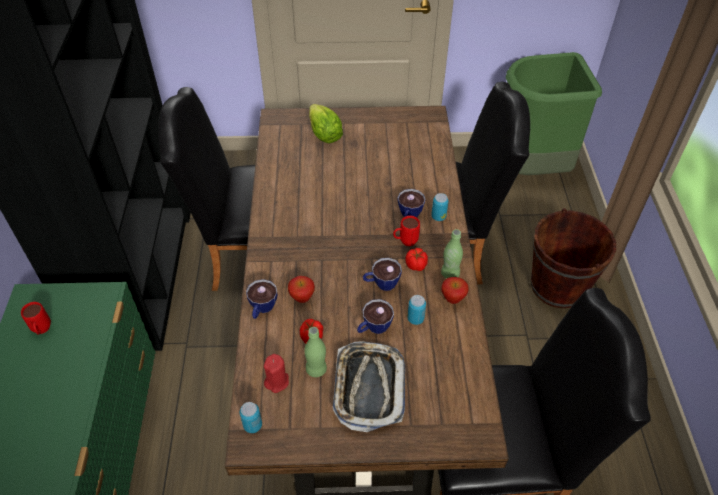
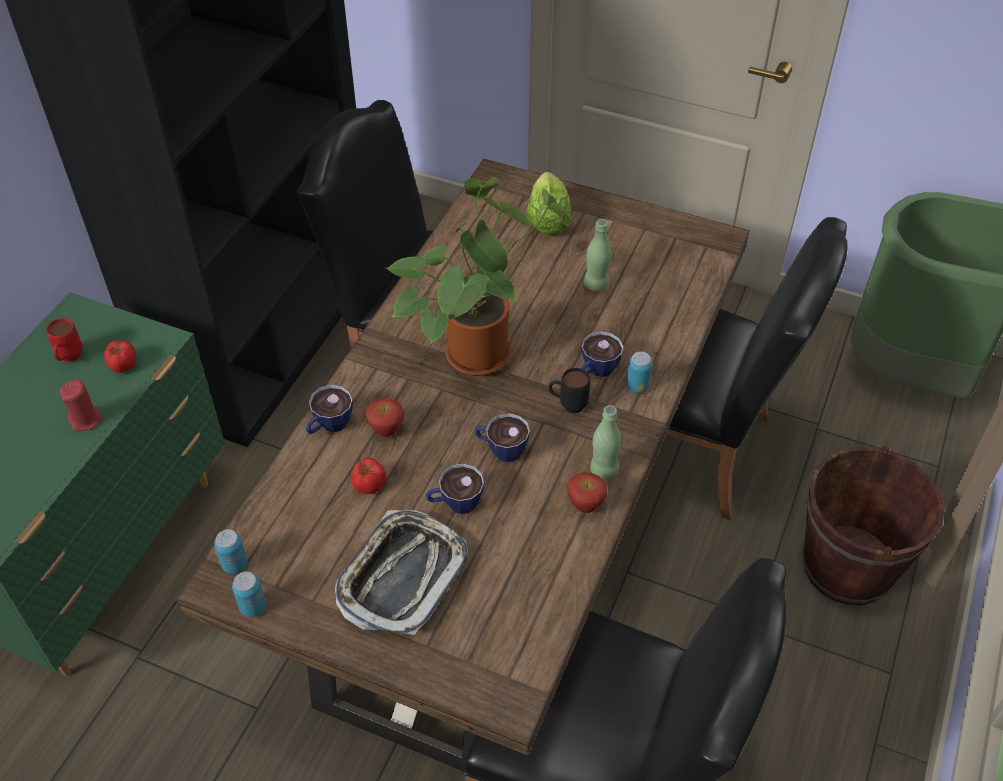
camera: 25 degrees right, 0 degrees up
red candle [264,354,289,393] -> red candle moved to [60,380,102,431]
green bottle [304,327,327,377] -> green bottle moved to [584,219,612,291]
red mug [393,216,420,246] -> black mug [549,368,590,413]
tomato [405,248,428,271] -> tomato moved to [104,340,136,373]
can [407,295,426,325] -> can moved to [232,572,266,617]
none -> potted plant [385,177,567,376]

